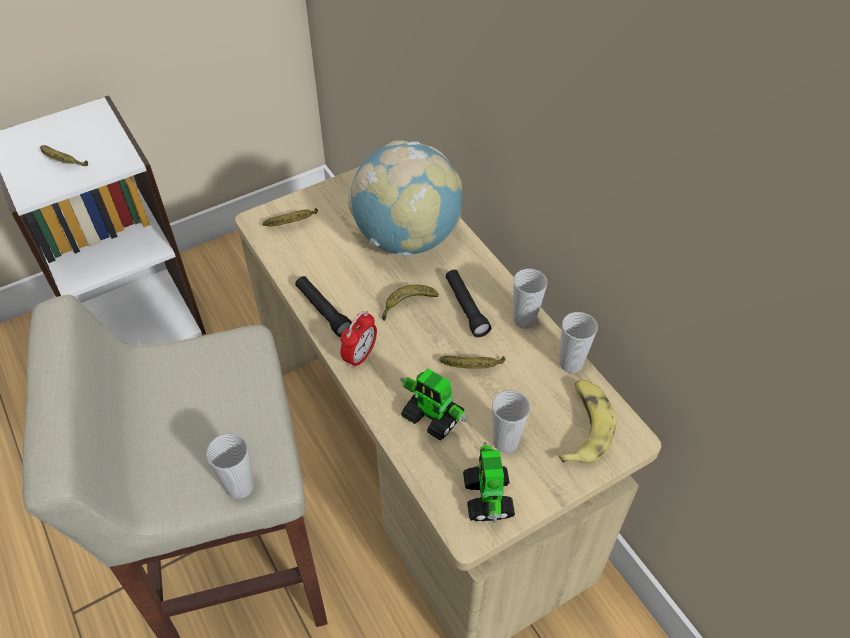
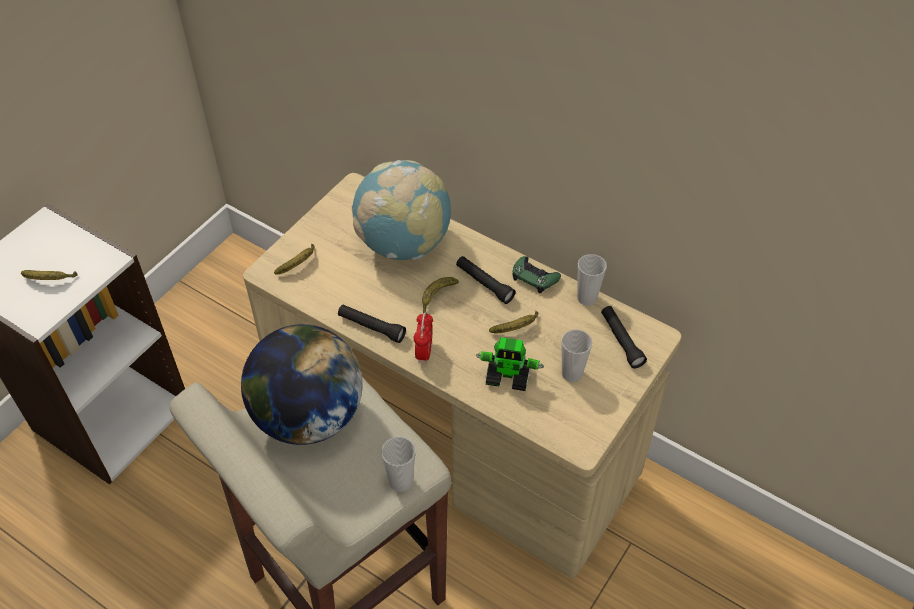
camera: 25 degrees left, 0 degrees up
toy robot [463,442,515,523] -> none
cup [513,269,547,329] -> green game controller [512,256,561,293]
banana [559,380,616,464] -> black flashlight [601,306,647,368]
none -> globe [241,324,363,445]

